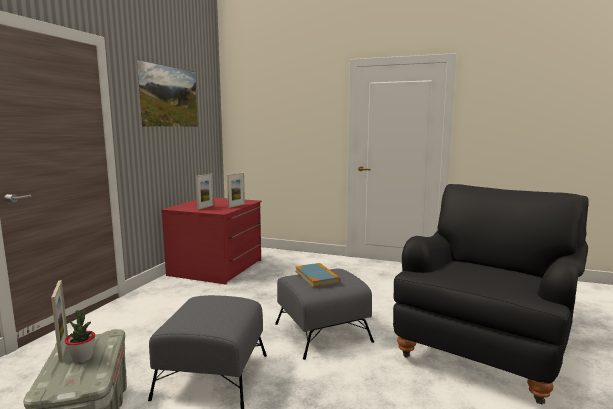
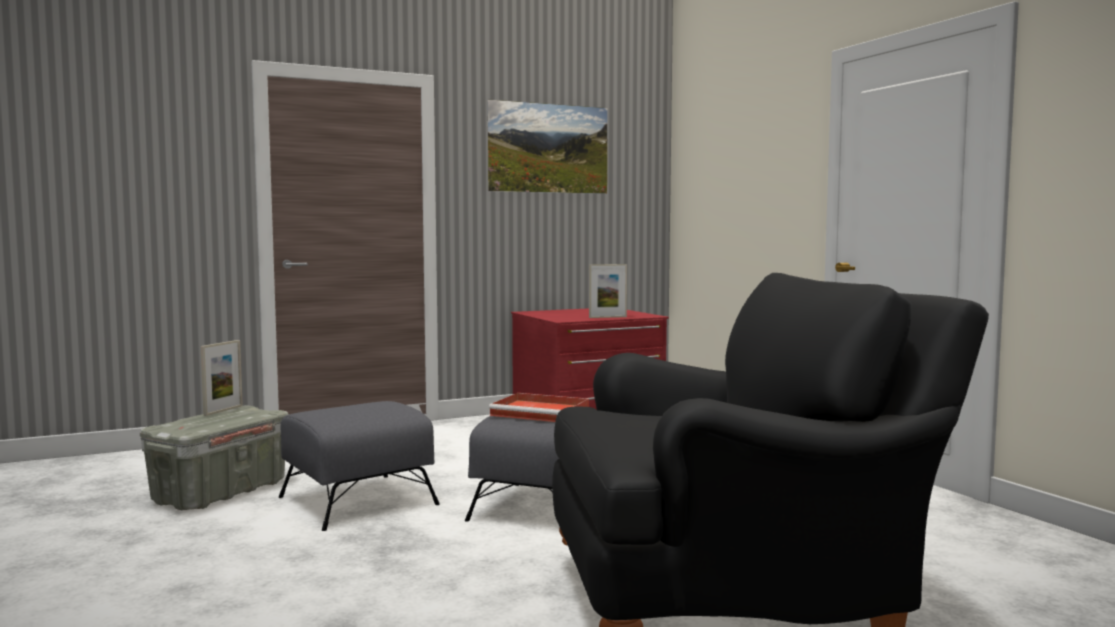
camera: 45 degrees right, 5 degrees down
potted plant [65,310,95,363] -> none
picture frame [196,173,214,210] -> none
book [295,263,340,288] -> red tray [489,393,589,422]

